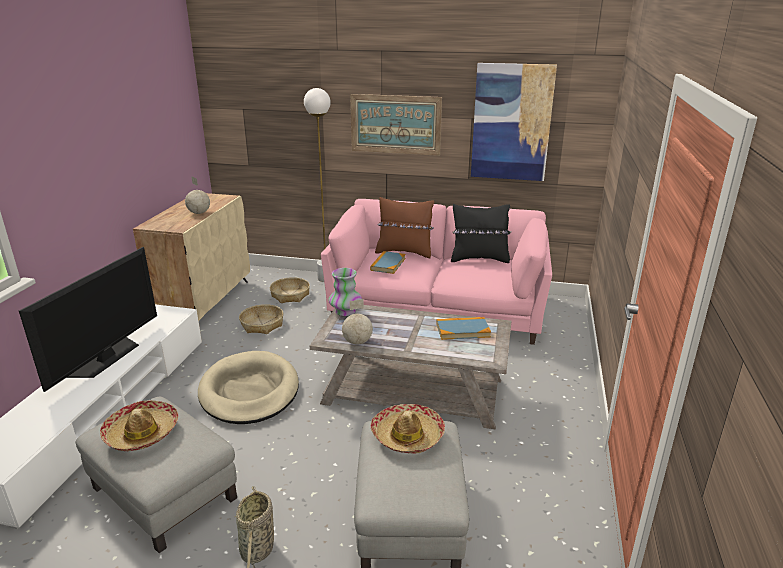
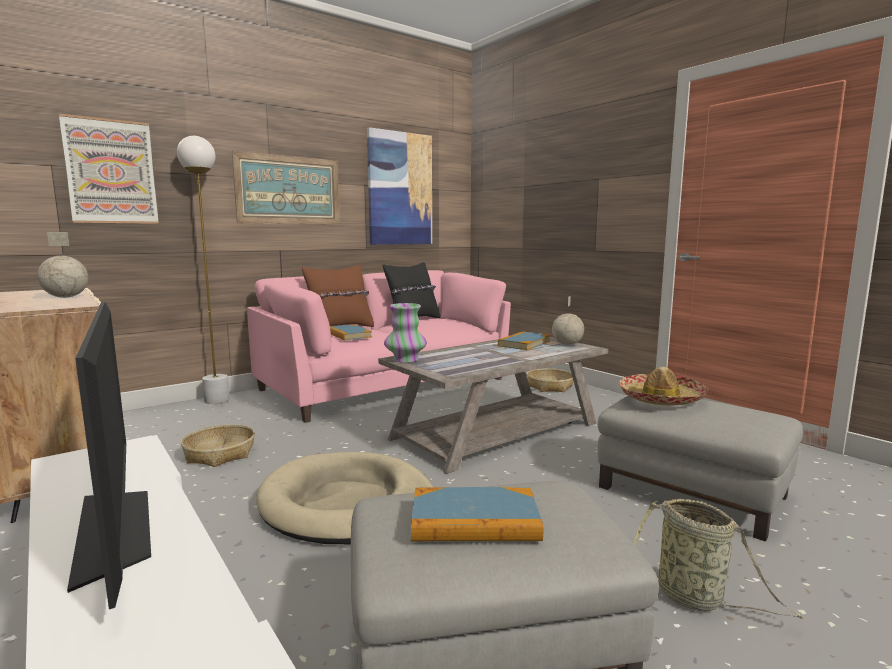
camera: 50 degrees left, 15 degrees down
hat [100,400,179,451] -> book [411,487,543,541]
basket [270,277,310,303] -> basket moved to [527,368,573,392]
globe [342,299,373,345] -> globe moved to [552,295,584,345]
none -> picture [59,114,159,224]

